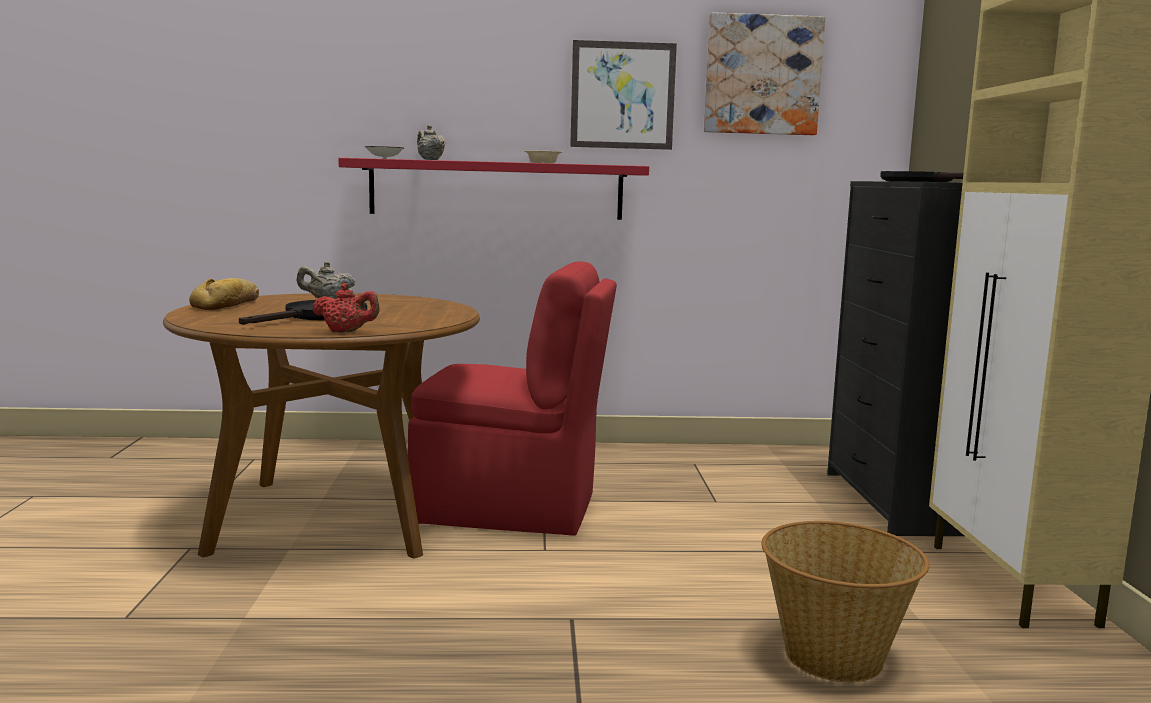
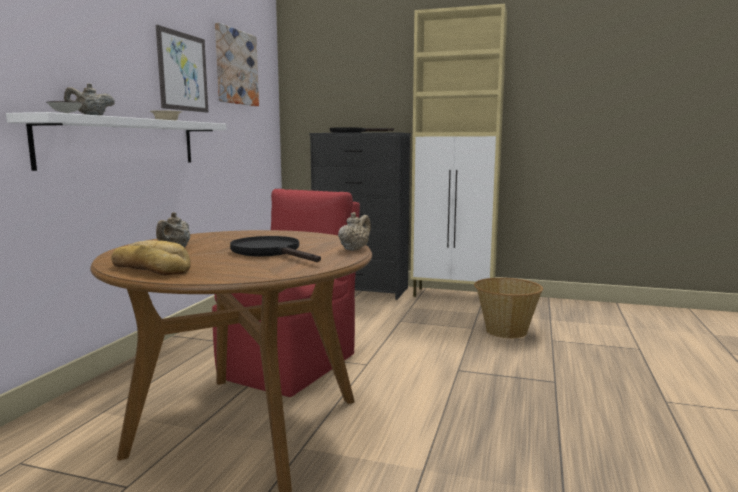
camera: 70 degrees left, 0 degrees up
red teapot [312,283,380,333] -> beige teapot [338,212,371,251]
red shelf [338,158,649,220] -> white shelf [6,112,227,171]

